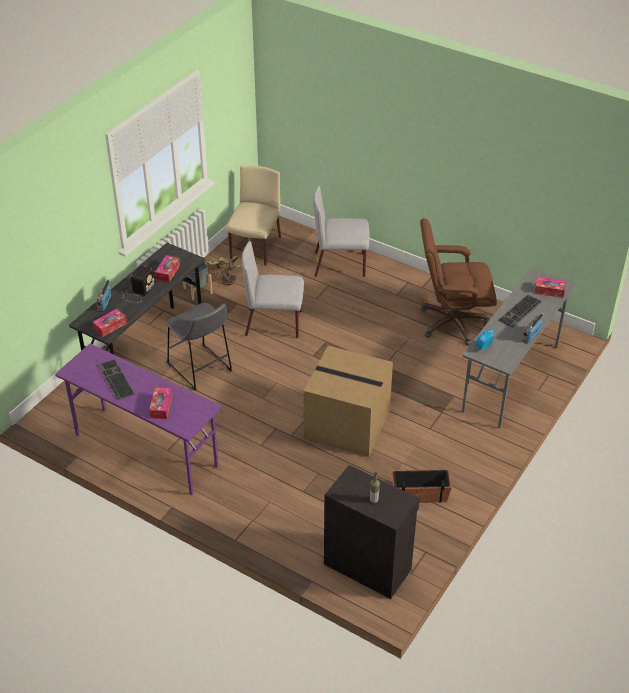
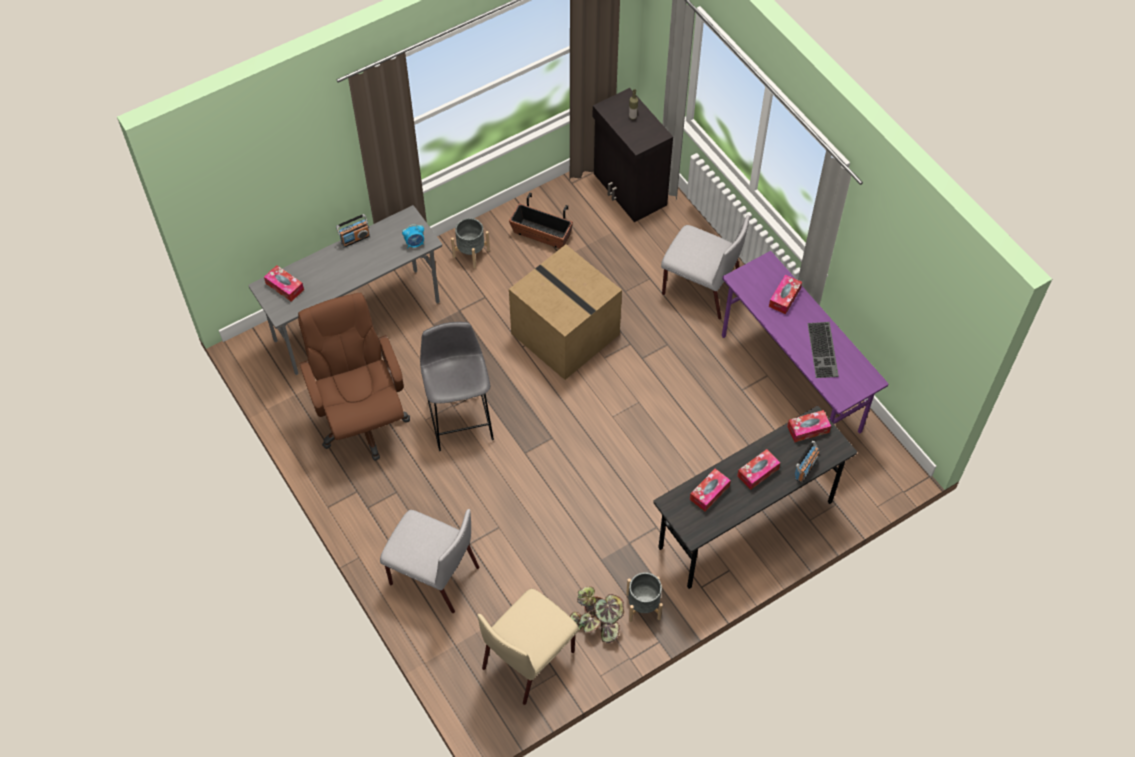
camera: 155 degrees left, 15 degrees up
radio [120,265,156,303] -> tissue box [737,449,780,490]
grey stool [166,303,232,390] -> grey stool moved to [420,322,494,451]
grey chair [242,241,304,338] -> grey chair moved to [661,215,750,319]
brown office chair [420,218,497,345] -> brown office chair turned 135 degrees counterclockwise [298,293,410,461]
keyboard [498,295,542,328] -> none
none -> grey planter [451,218,490,268]

